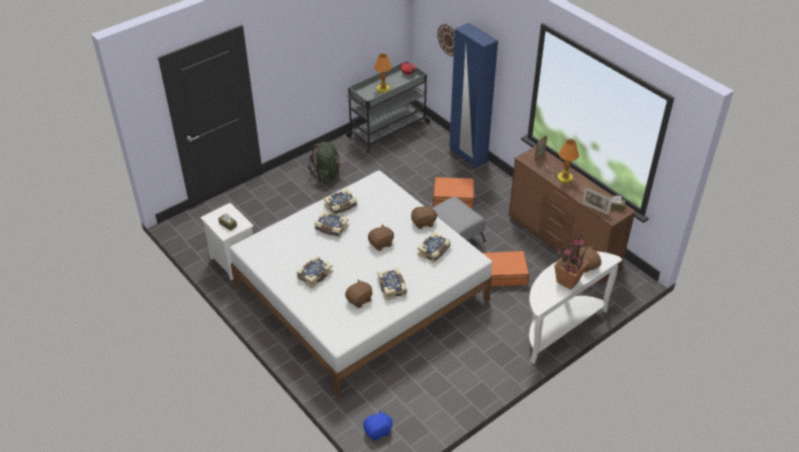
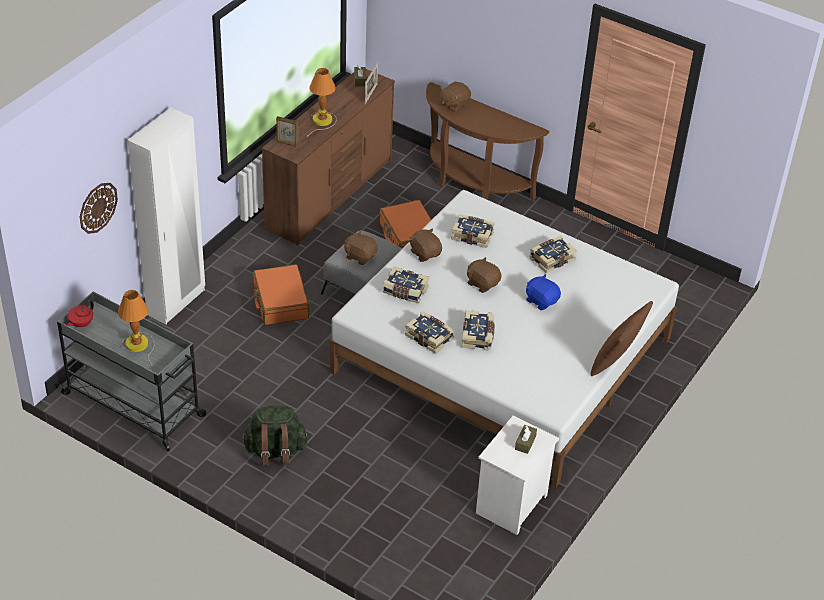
camera: 110 degrees left, 0 degrees up
book [297,256,333,288] -> book moved to [383,266,429,303]
brown plush toy [345,279,373,308] -> brown plush toy moved to [344,231,378,265]
blue plush toy [363,410,393,441] -> blue plush toy moved to [526,274,561,310]
blue wardrobe [449,23,498,168] -> white wardrobe [127,108,205,325]
white console table [529,252,623,364] -> brown console table [426,82,549,201]
potted plant [554,234,589,290] -> none
none -> brown pillow [590,301,653,376]

